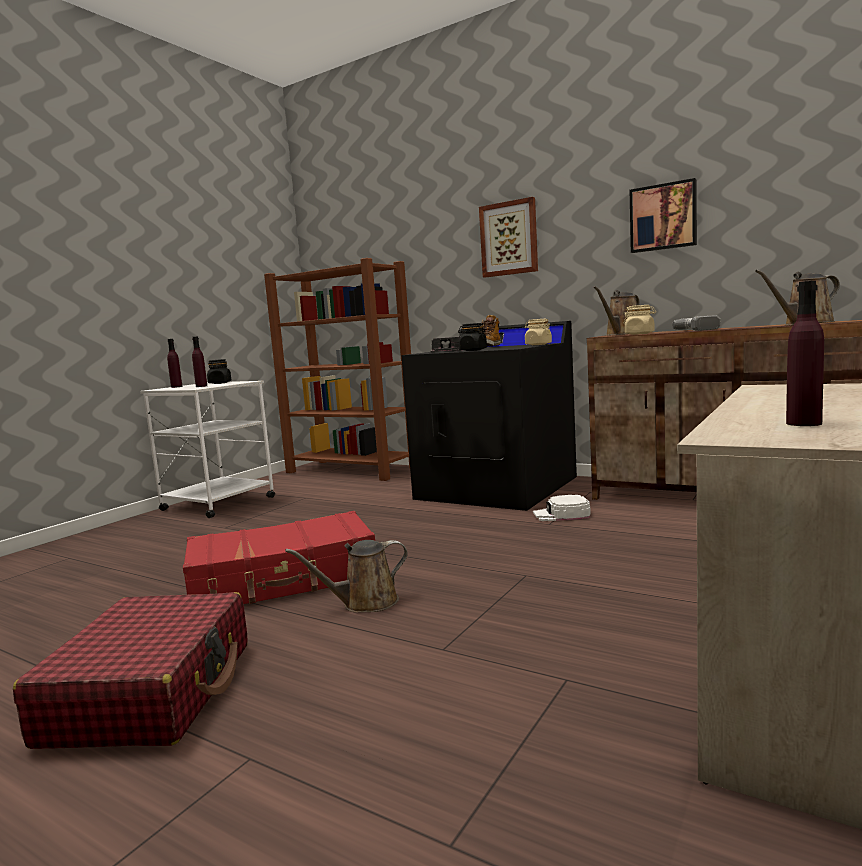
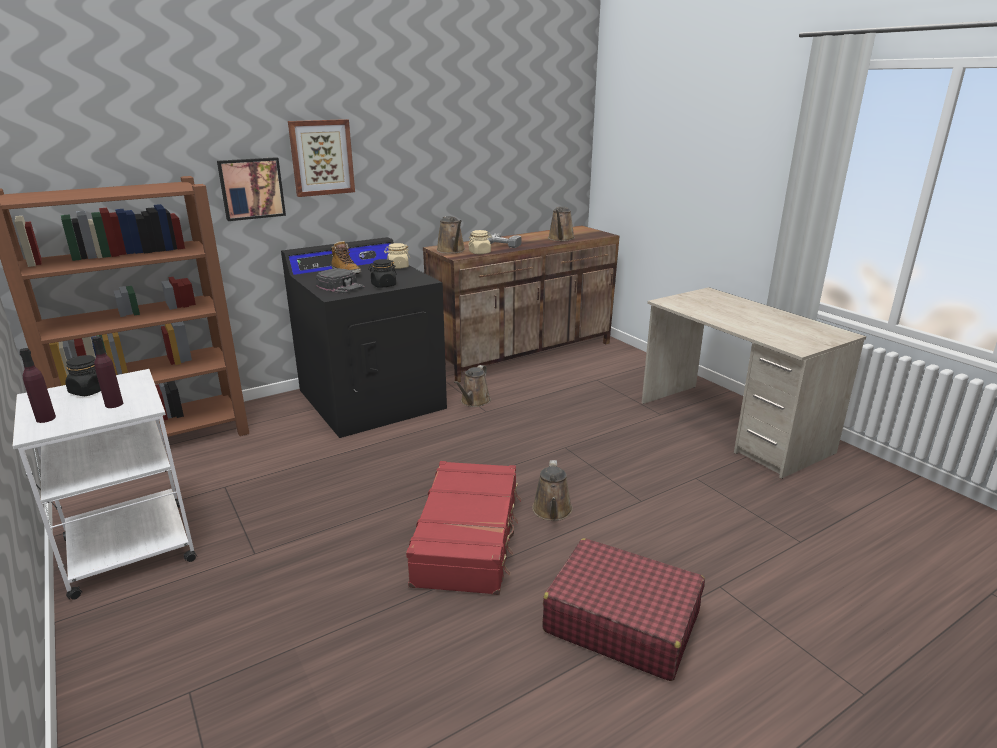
camera: 65 degrees left, 15 degrees up
white cap [533,495,591,521] -> brown watering can [454,365,491,407]
picture [630,178,697,253] -> picture moved to [217,157,286,221]
purple bottle [786,281,824,426] -> none

